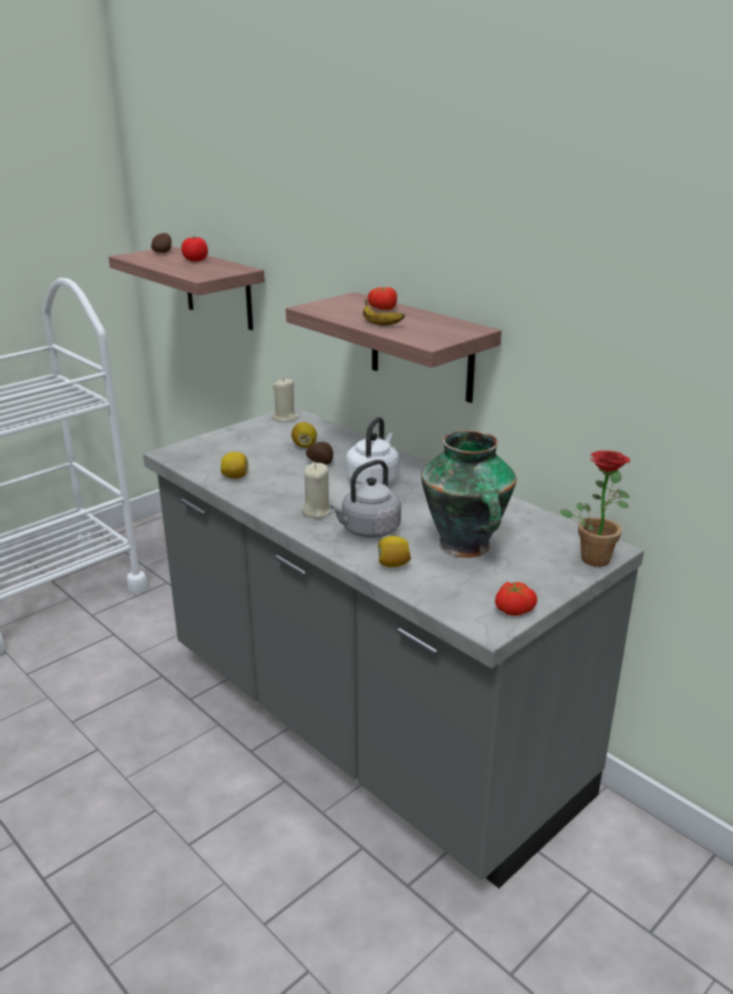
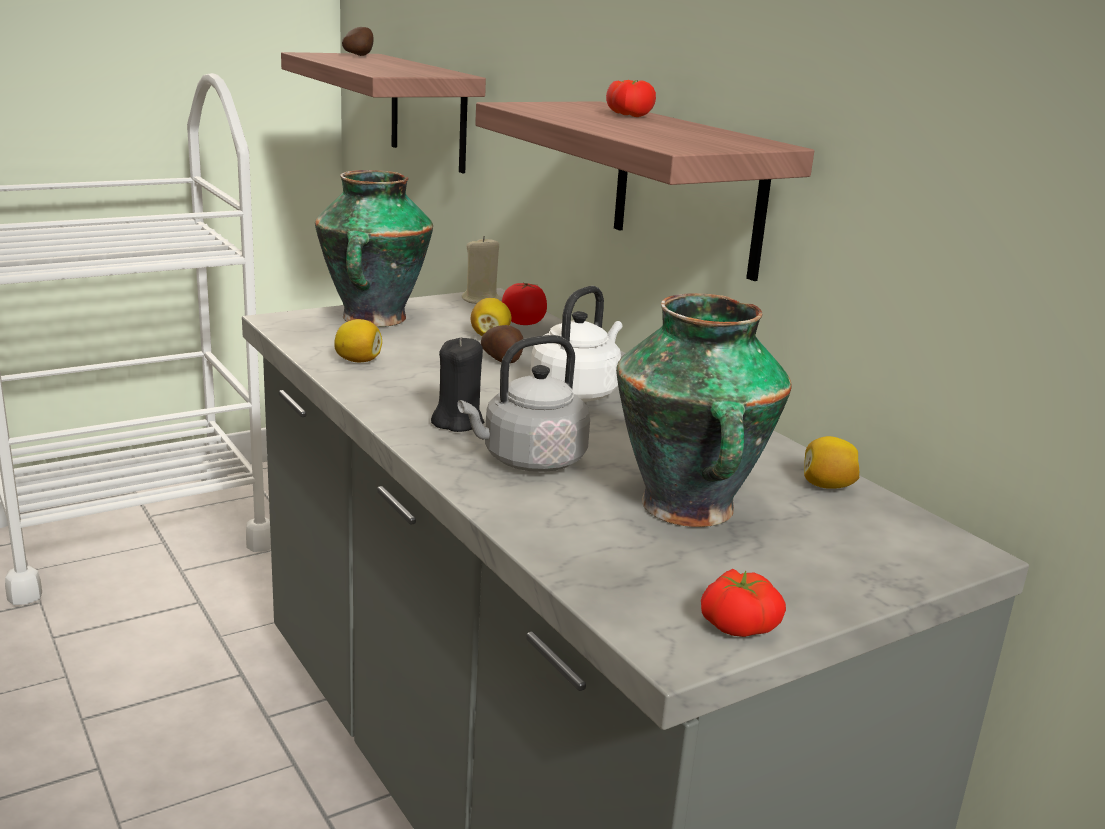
camera: 10 degrees right, 5 degrees down
tomato [181,237,208,261] -> tomato moved to [502,283,547,325]
beige candle [301,463,332,518] -> black candle [431,337,484,432]
banana [363,299,405,325] -> none
lemon [378,536,411,567] -> lemon moved to [804,436,860,489]
potted plant [560,450,630,567] -> none
none -> vase [315,170,433,327]

